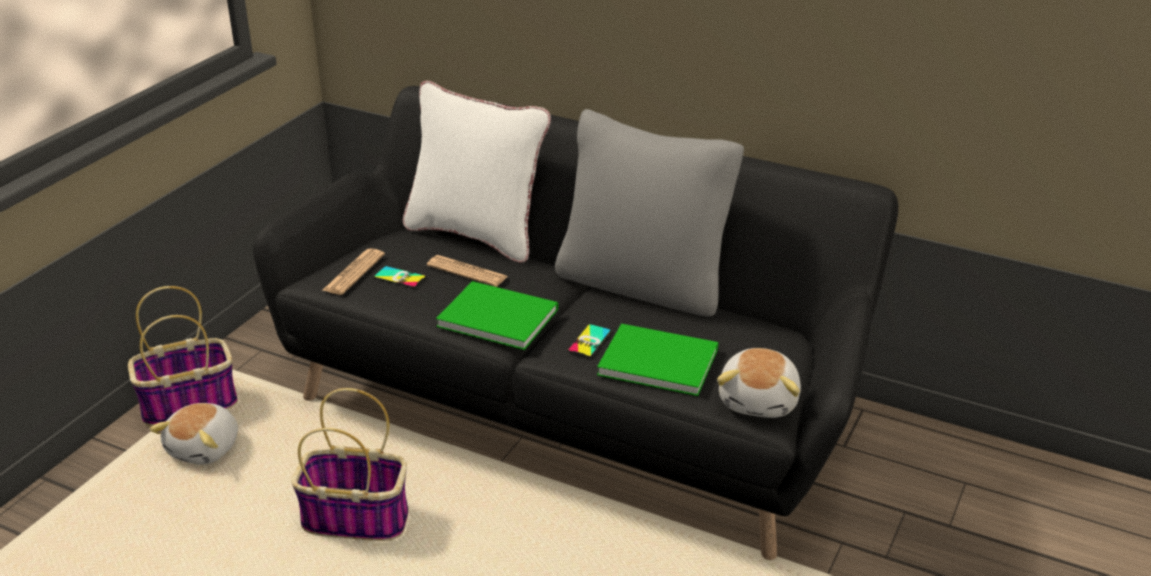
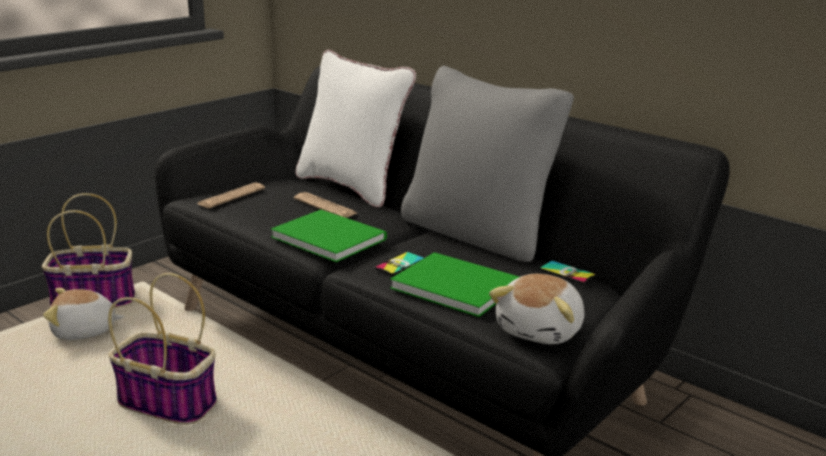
camera: 15 degrees right, 10 degrees down
plush toy [150,403,238,465] -> plush toy turned 45 degrees clockwise [43,288,124,340]
phone [374,266,426,288] -> phone moved to [539,261,596,284]

